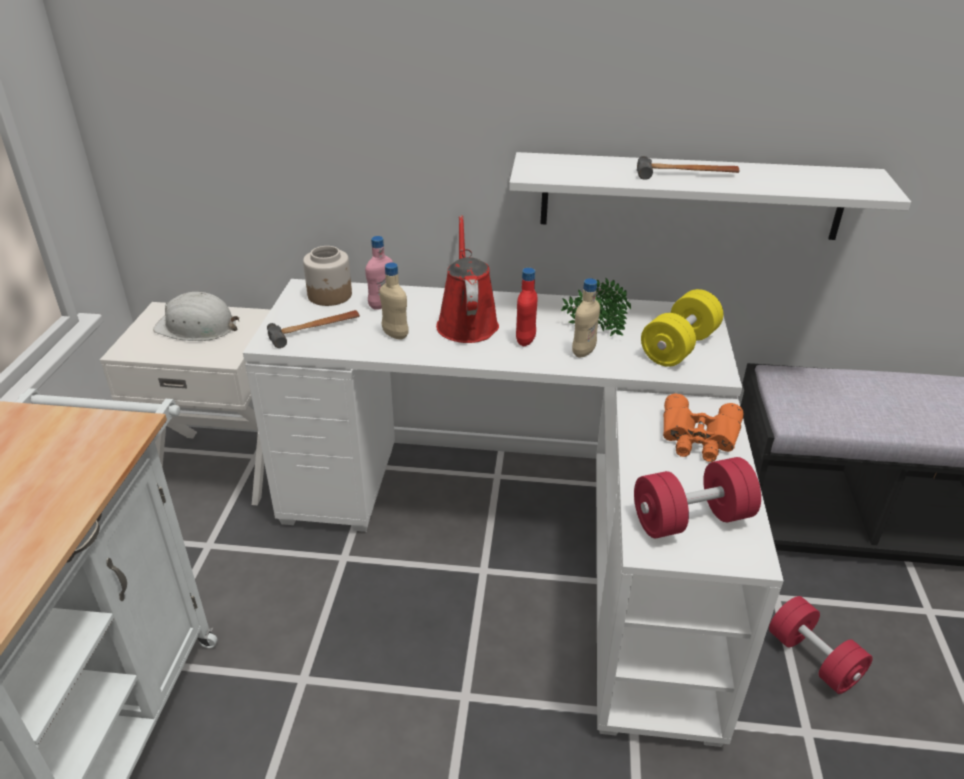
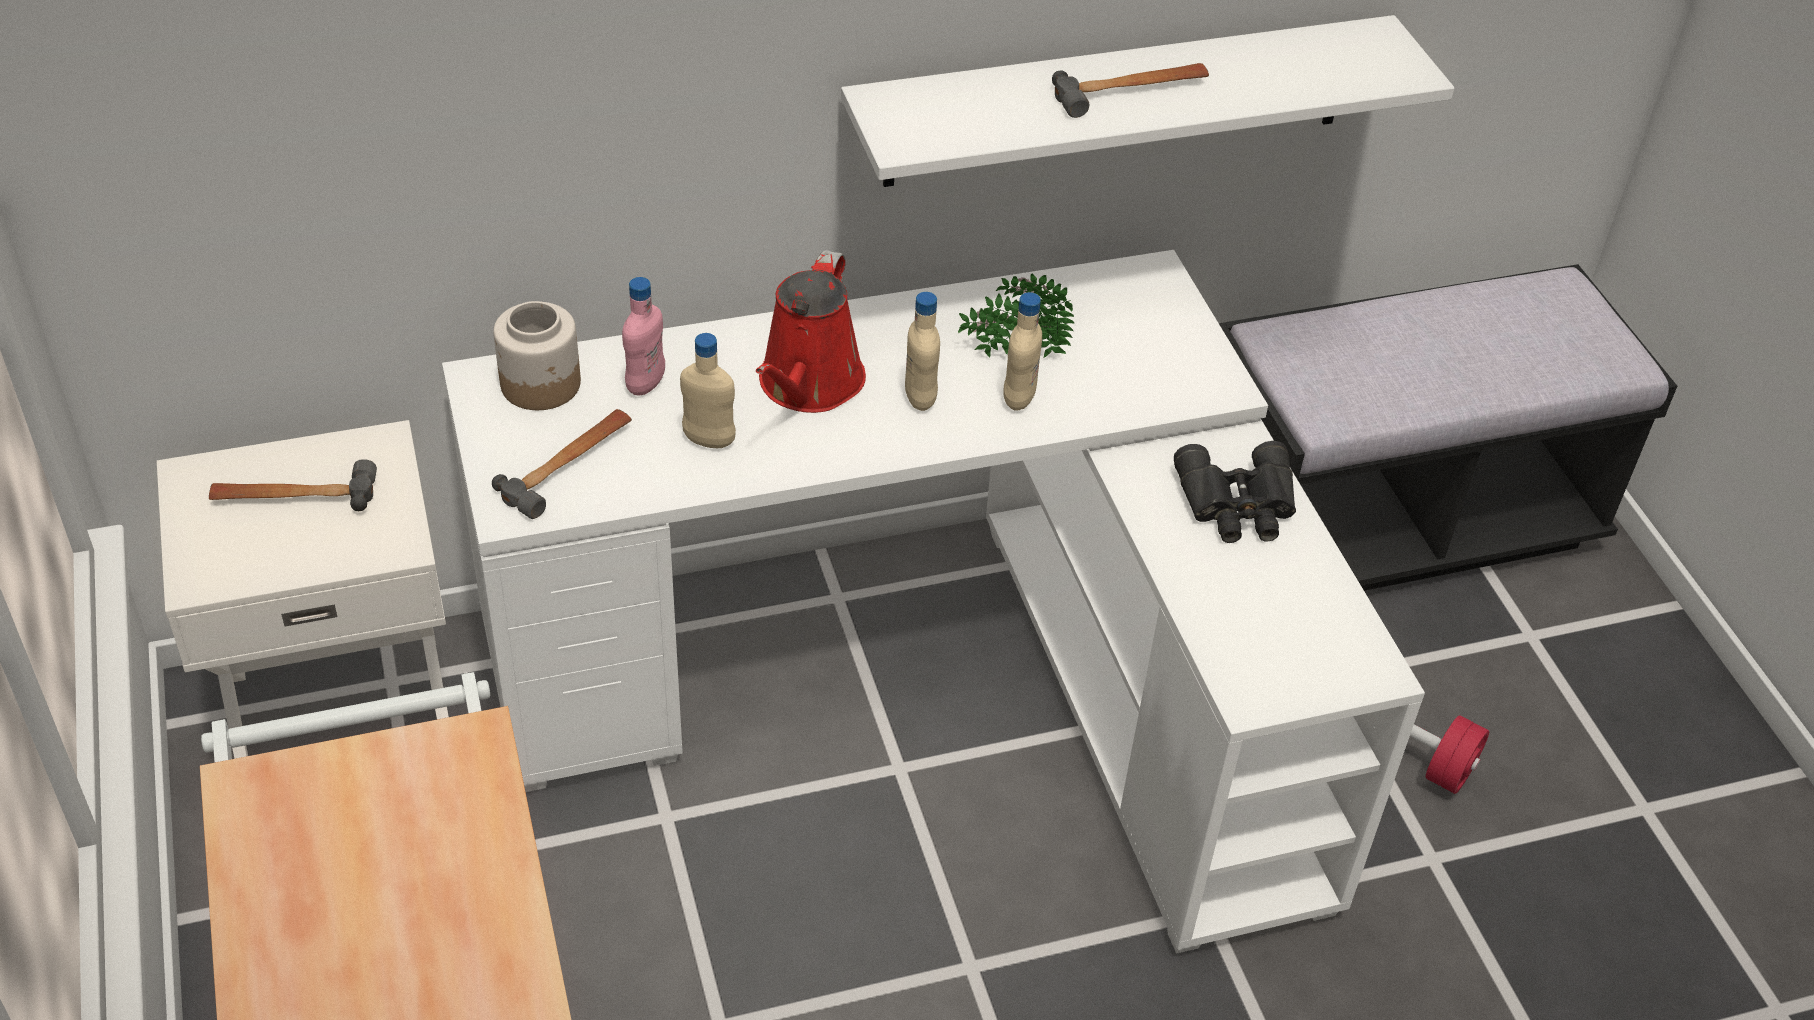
camera: 25 degrees left, 10 degrees up
white hard hat [153,292,240,341] -> hammer [209,459,377,511]
red watering can [436,215,499,343] -> red watering can turned 135 degrees counterclockwise [756,250,866,413]
red bottle [516,268,538,346] -> beige bottle [905,292,940,411]
red dumbbell [634,457,761,538] -> none
yellow dumbbell [641,289,723,367] -> none
orange binoculars [663,393,743,462] -> black binoculars [1174,441,1296,543]

